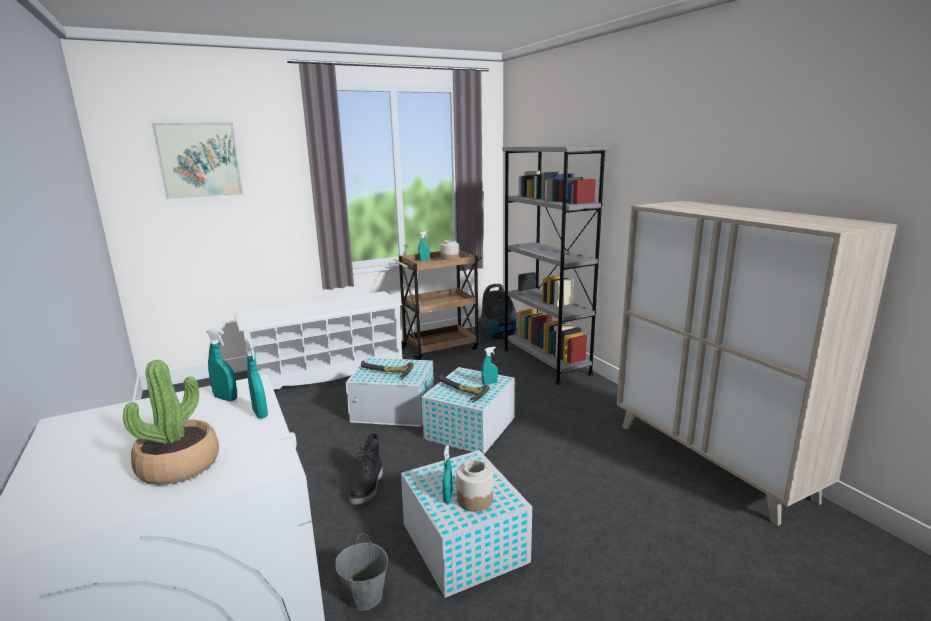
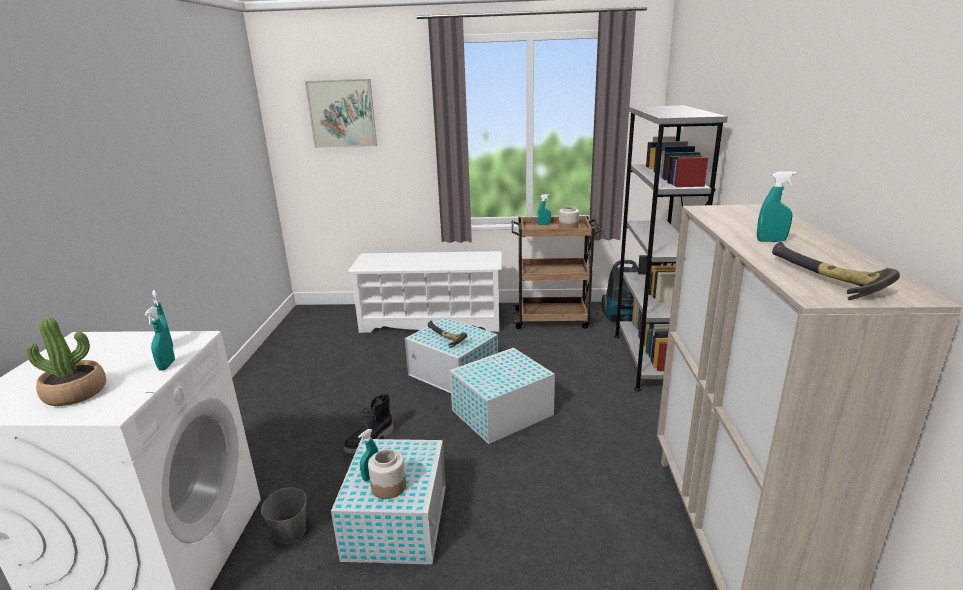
camera: 30 degrees right, 5 degrees up
hammer [439,374,490,403] -> hammer moved to [772,242,900,300]
turquoise spray bottle [481,347,498,385] -> turquoise spray bottle moved to [757,171,797,242]

